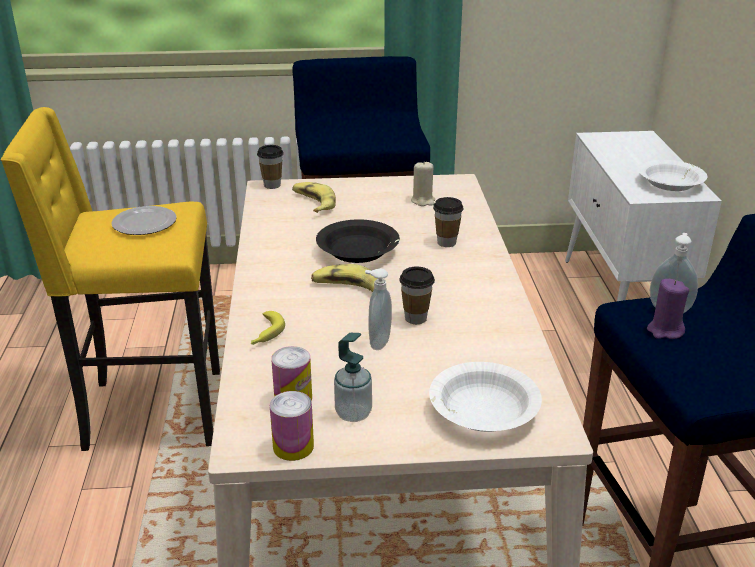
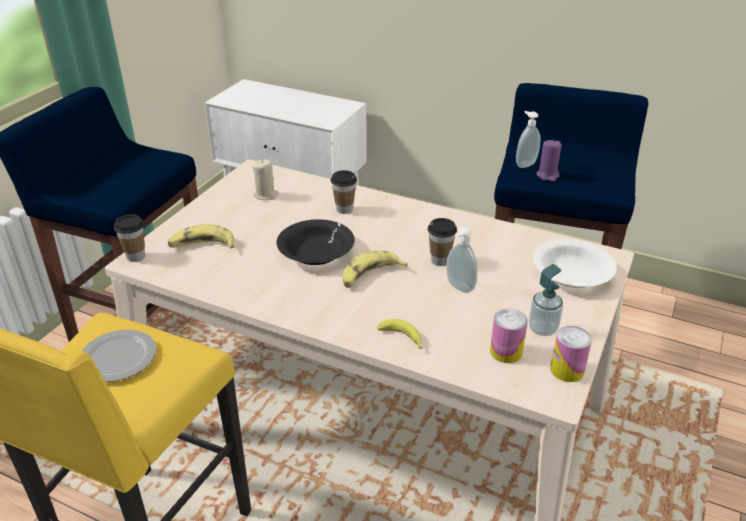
camera: 60 degrees left, 5 degrees up
white bowl [638,160,707,191] -> none

